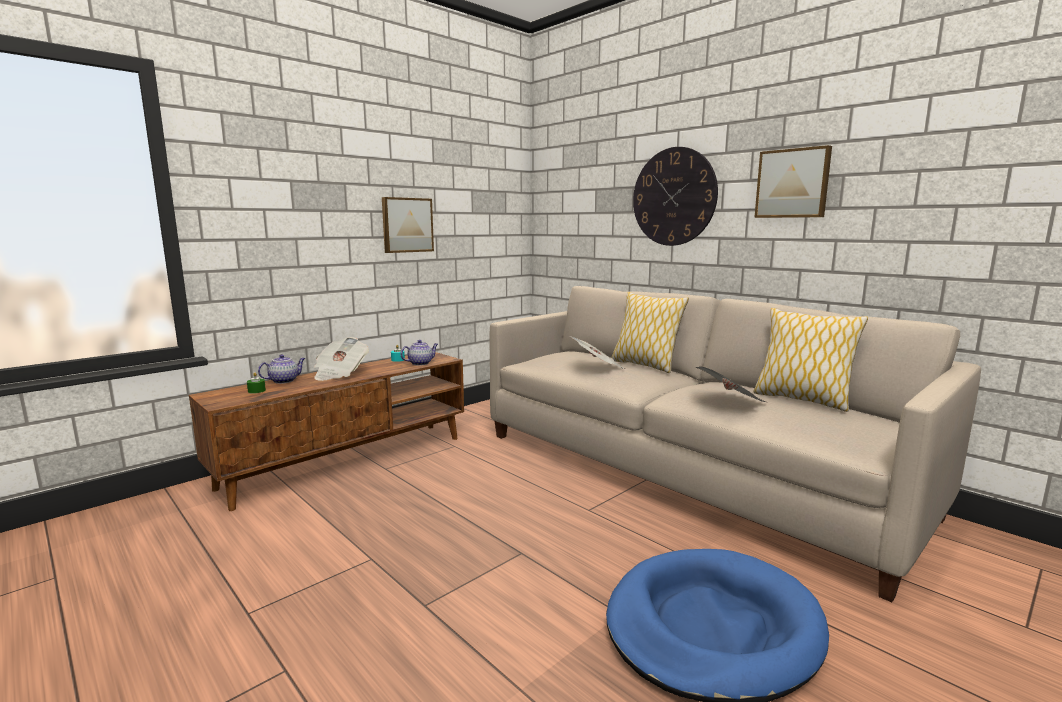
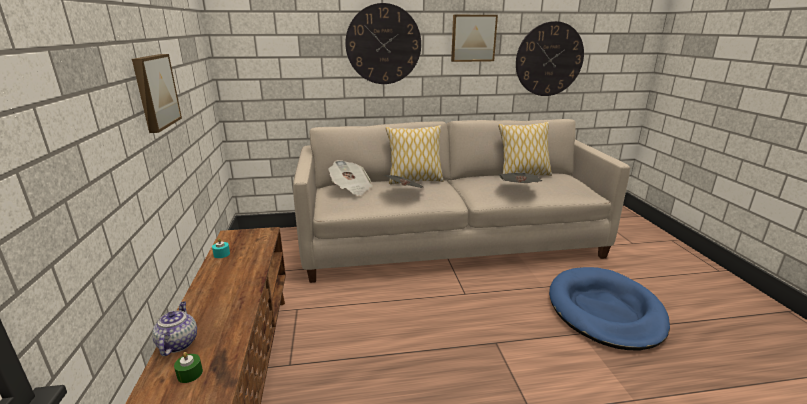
camera: 55 degrees left, 10 degrees up
newspaper [314,337,369,381] -> newspaper moved to [328,160,373,196]
teapot [400,340,438,366] -> none
none -> wall clock [516,21,584,96]

